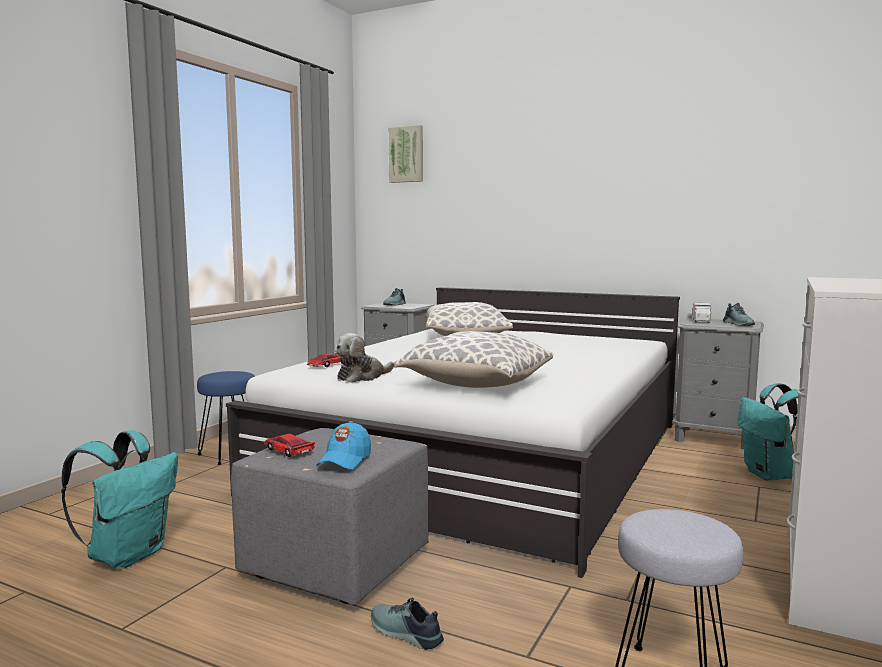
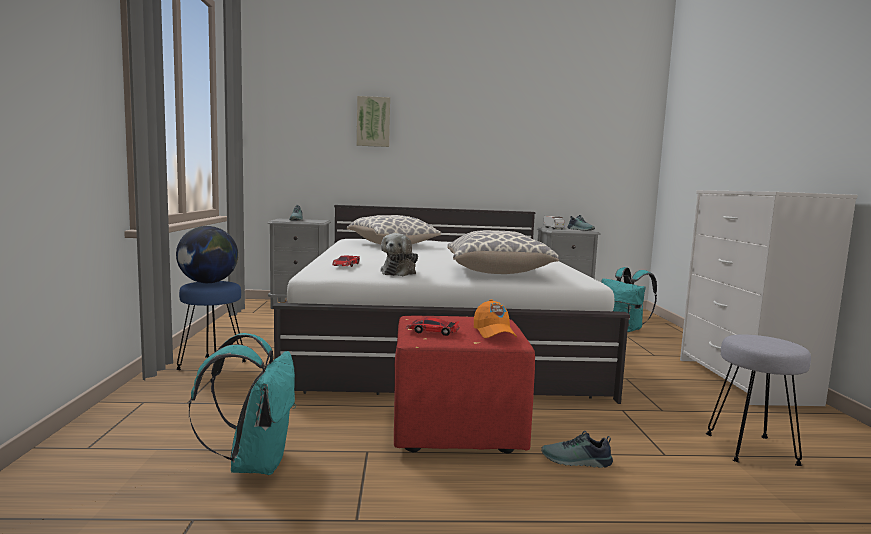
camera: 30 degrees left, 0 degrees up
grey ottoman [231,428,428,605] -> red ottoman [394,316,535,454]
blue cap [316,421,371,469] -> orange cap [474,300,517,338]
picture [389,125,423,183] -> picture moved to [357,96,390,147]
none -> globe [176,226,238,283]

